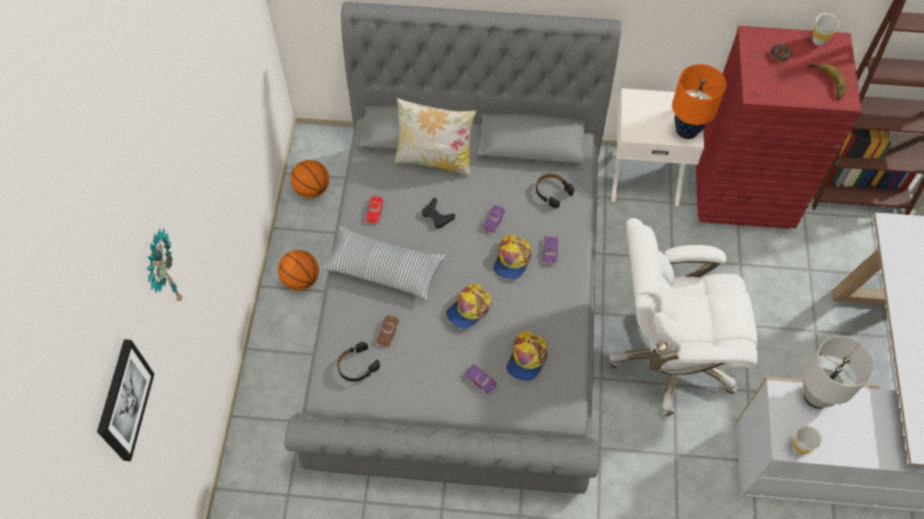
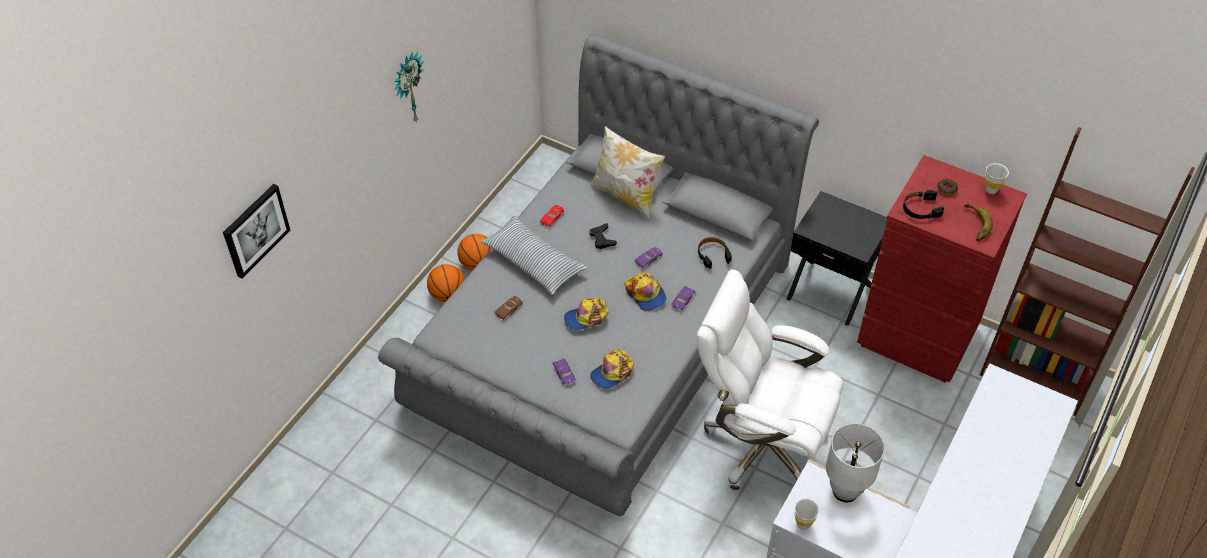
camera: 25 degrees right, 10 degrees down
wall clock [147,229,183,301] -> wall clock moved to [394,52,424,124]
basketball [291,160,329,198] -> basketball moved to [427,264,465,302]
black headphones [337,342,380,382] -> black headphones moved to [903,190,944,219]
cap [493,234,531,279] -> cap turned 75 degrees counterclockwise [625,272,666,311]
white nightstand [612,88,704,206] -> black nightstand [786,191,887,326]
orange table lamp [672,64,726,139] -> none

